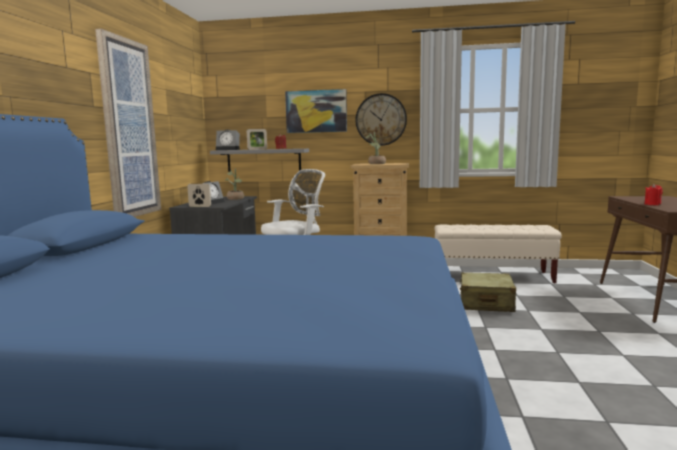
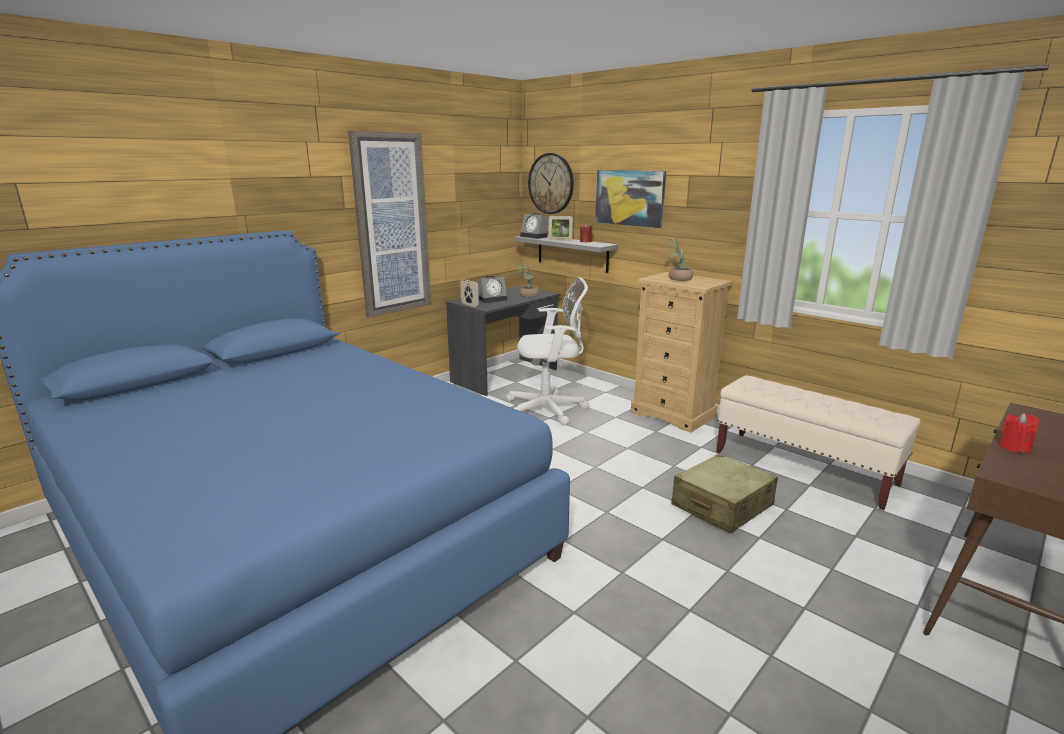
camera: 35 degrees right, 10 degrees up
wall clock [356,93,407,146] -> wall clock moved to [528,153,574,214]

